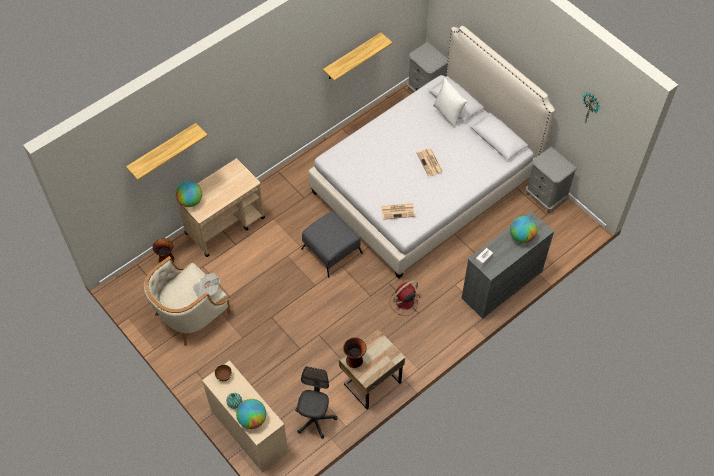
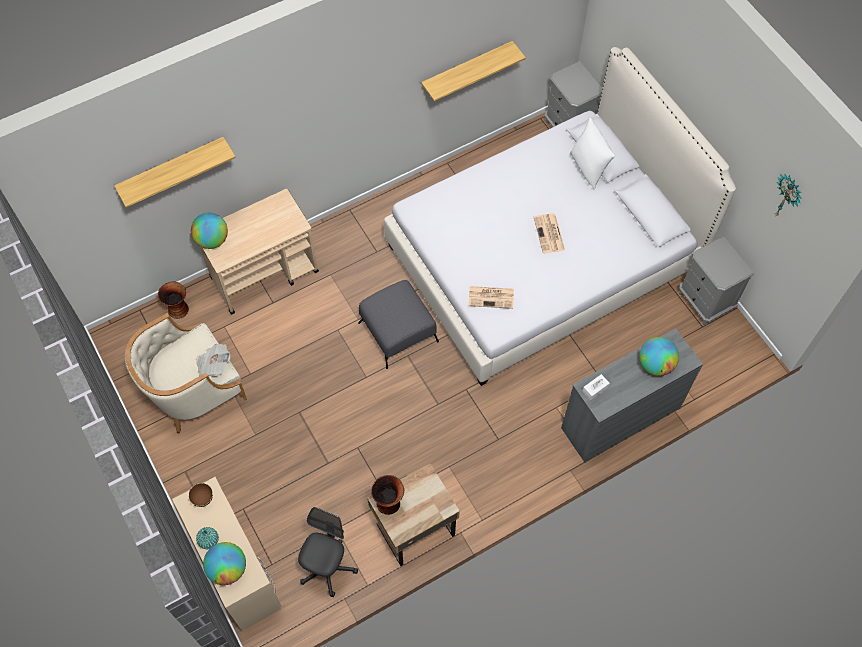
camera: 10 degrees right, 5 degrees up
red fan [389,281,420,316] -> none

